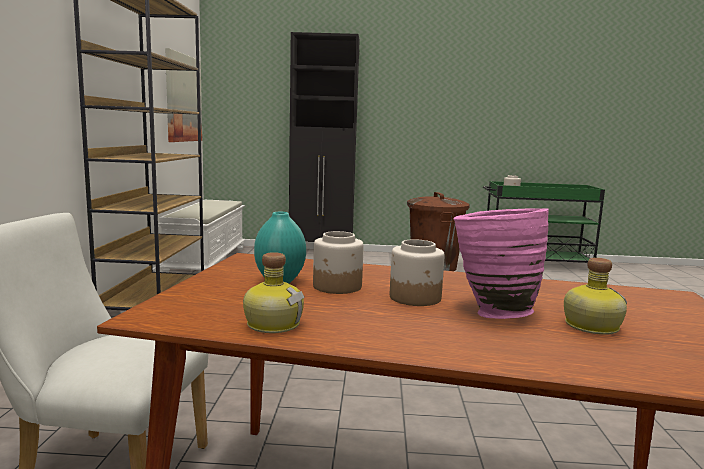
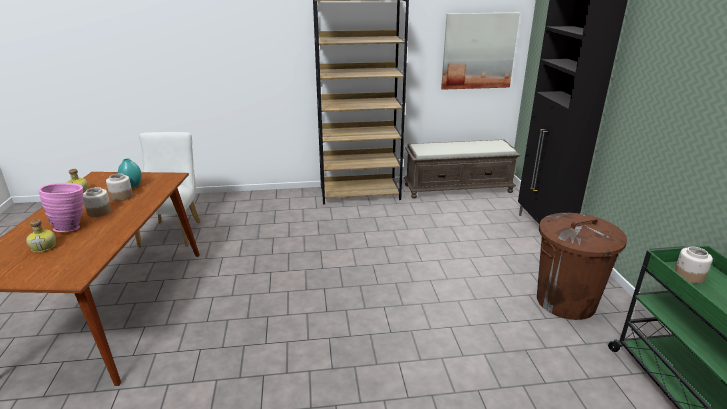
camera: 80 degrees right, 15 degrees up
white bench [158,200,245,272] -> brown bench [404,139,521,198]

